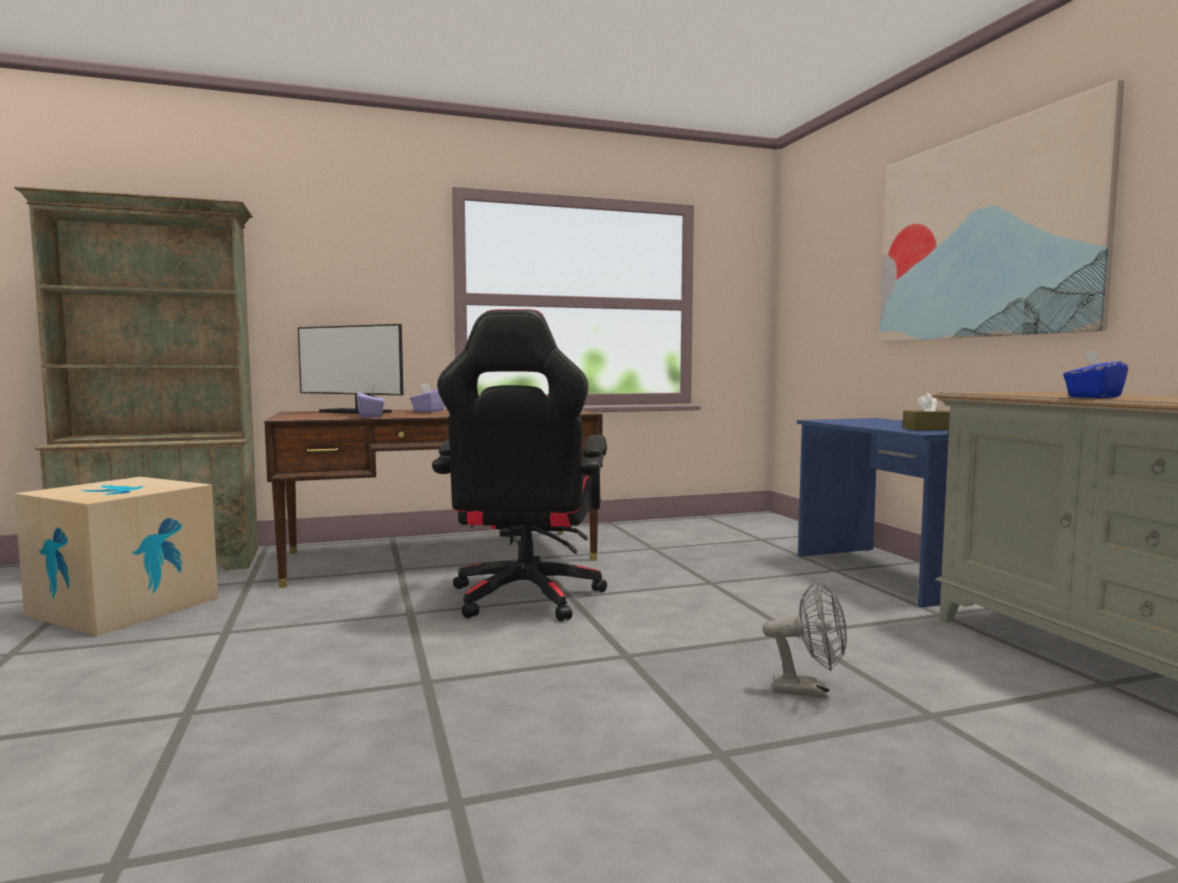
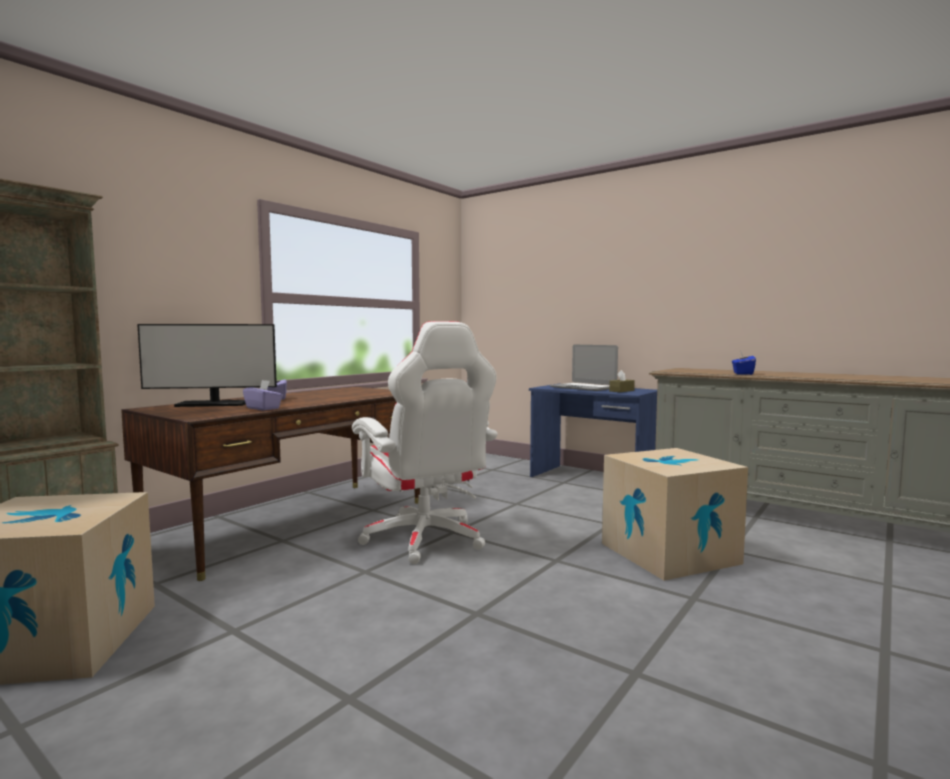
camera: 35 degrees left, 0 degrees up
black office chair [432,309,607,621] -> white office chair [352,321,498,564]
grey fan [763,580,847,698] -> cardboard box [602,448,748,581]
picture [879,79,1125,342] -> none
none -> laptop [550,345,618,391]

